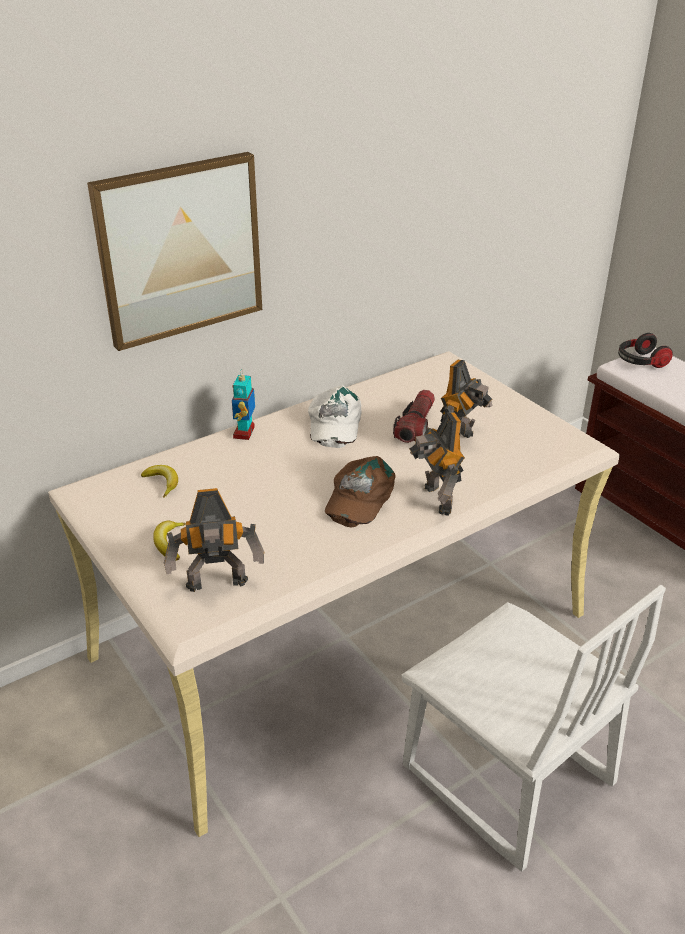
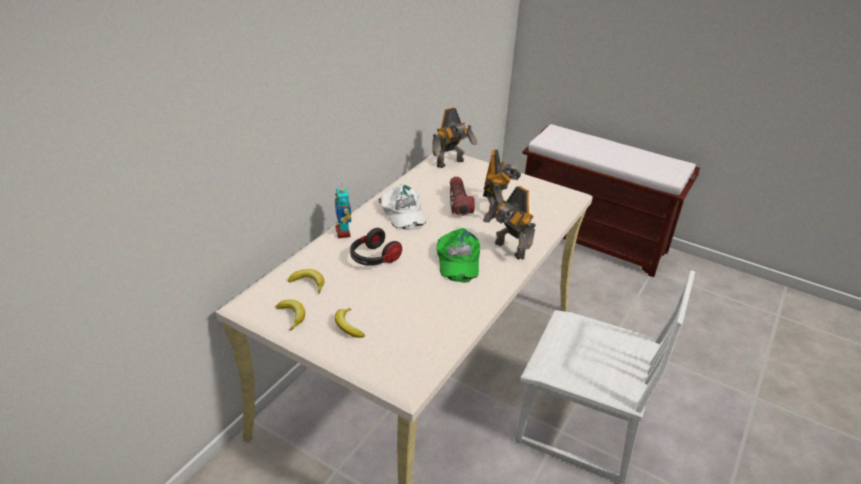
camera: 25 degrees left, 0 degrees up
picture [87,152,262,351] -> none
toy robot [164,488,264,592] -> toy robot moved to [432,108,477,168]
brown cap [325,456,396,527] -> green cap [436,228,480,283]
headphones [618,333,673,368] -> headphones moved to [350,228,402,266]
none -> banana [276,300,305,331]

